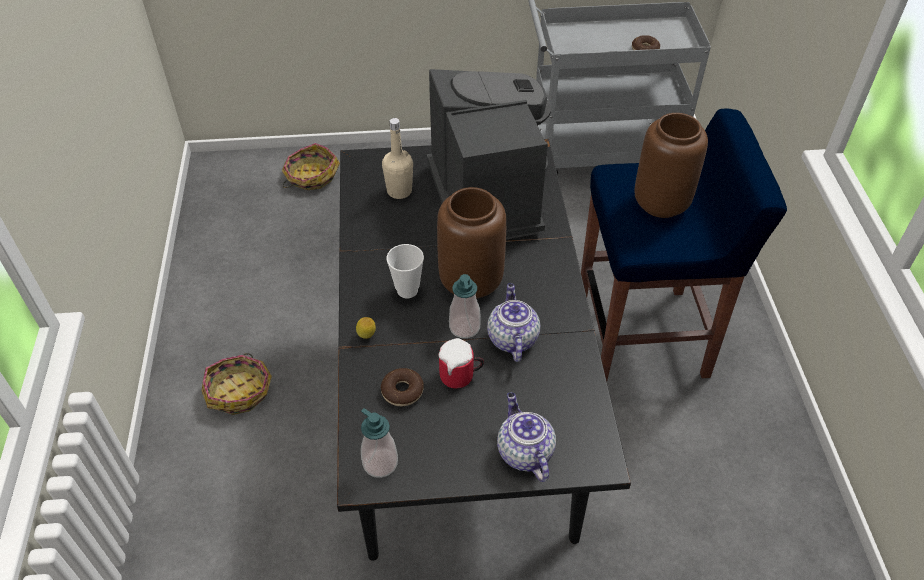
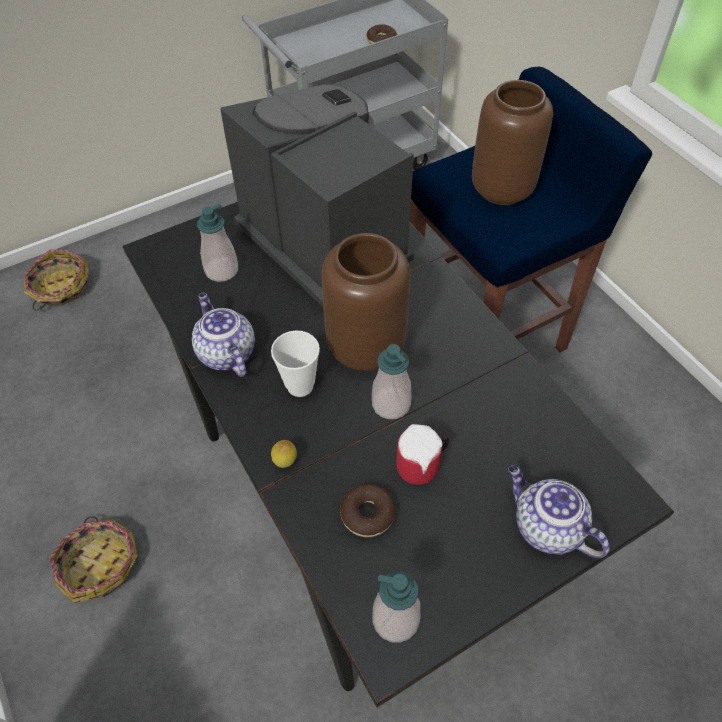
camera: 25 degrees left, 5 degrees up
beige bottle [382,118,413,199] -> soap dispenser [197,203,238,282]
teapot [487,283,540,362] -> teapot moved to [192,293,255,377]

